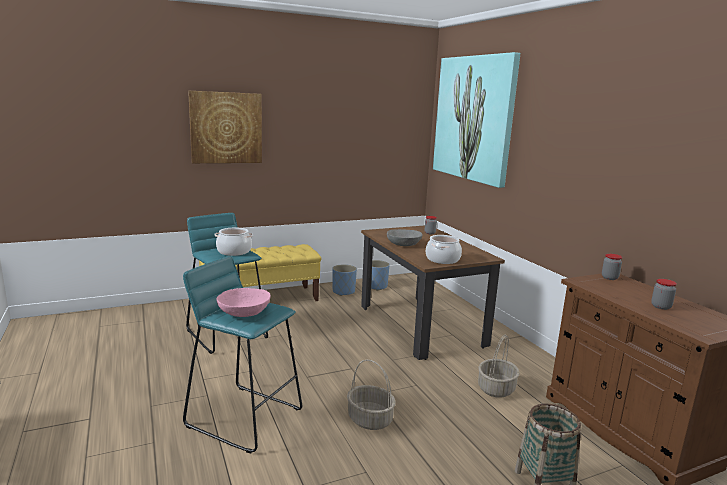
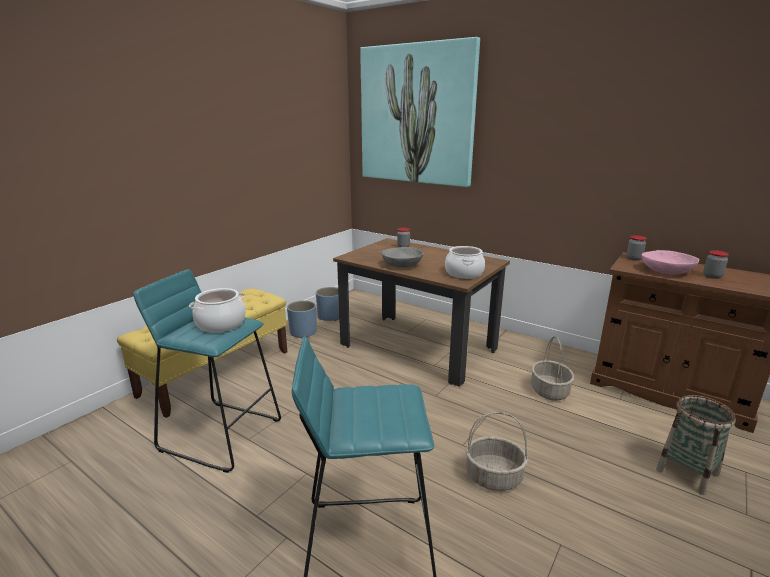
camera: 30 degrees left, 5 degrees up
picture [188,91,262,163] -> none
pink bowl [216,288,271,317] -> pink bowl moved to [641,250,699,274]

